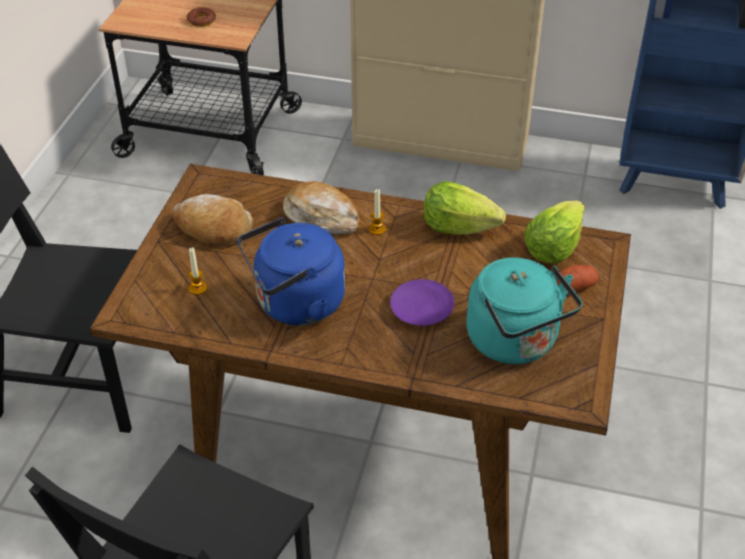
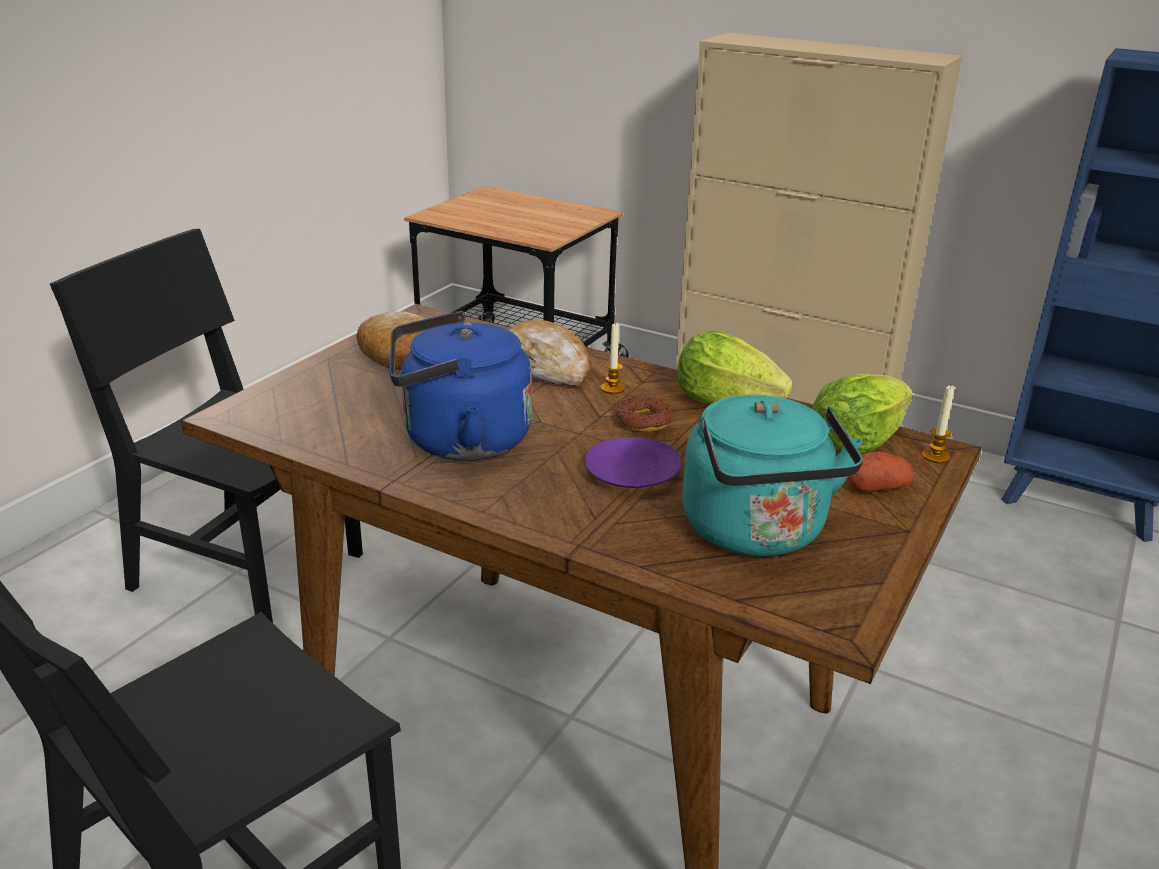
camera: 15 degrees right, 15 degrees down
donut [187,7,216,27] -> donut moved to [615,396,673,432]
candle [188,247,207,295] -> candle moved to [922,385,955,463]

